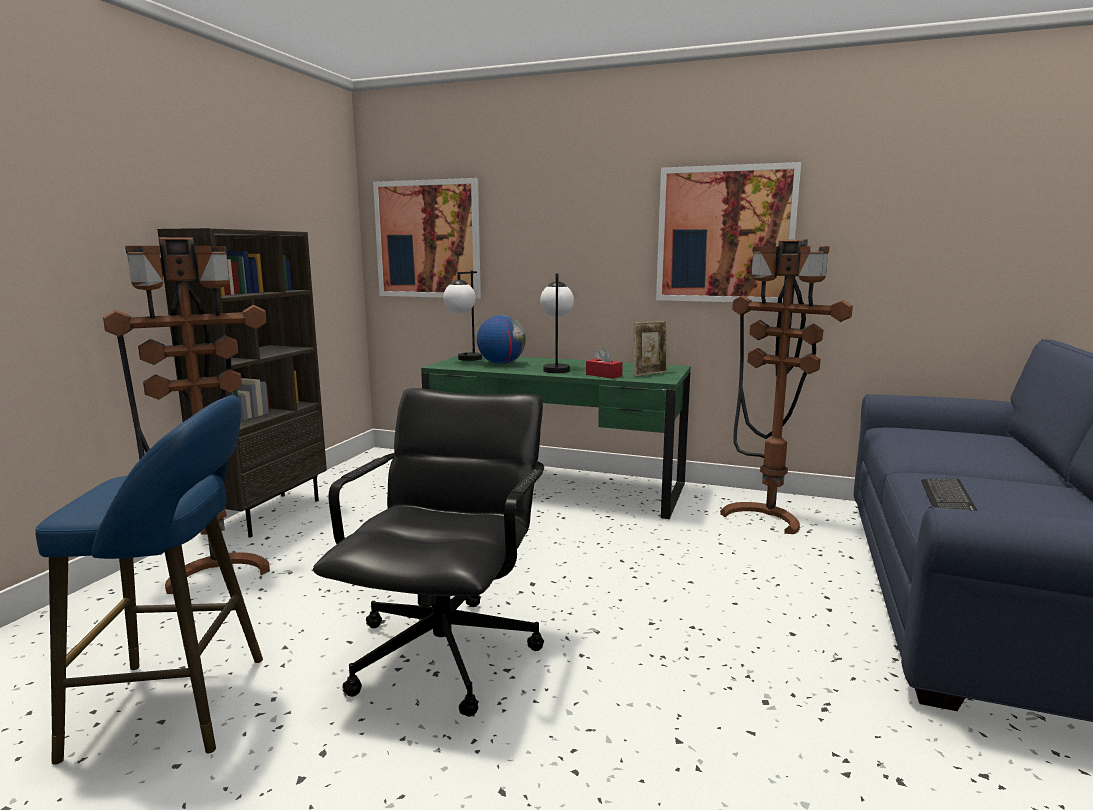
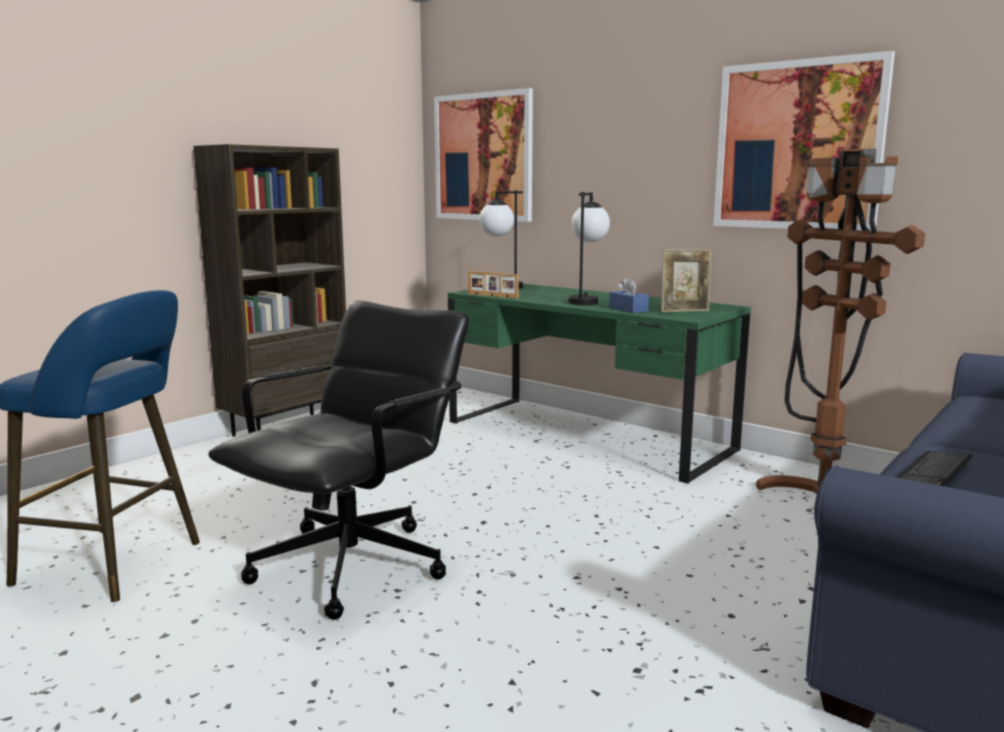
camera: 20 degrees right, 0 degrees up
brown floor lamp [103,237,270,594] -> none
globe [477,315,526,364] -> none
red tissue box [586,348,623,379] -> blue tissue box [609,278,649,313]
none -> picture frame [468,271,519,299]

